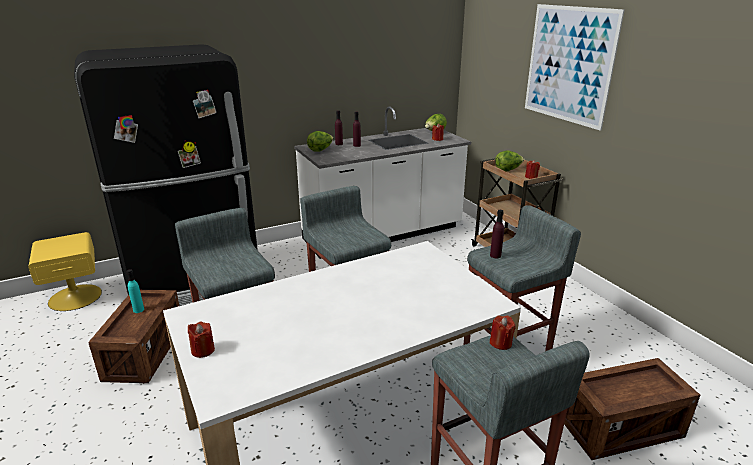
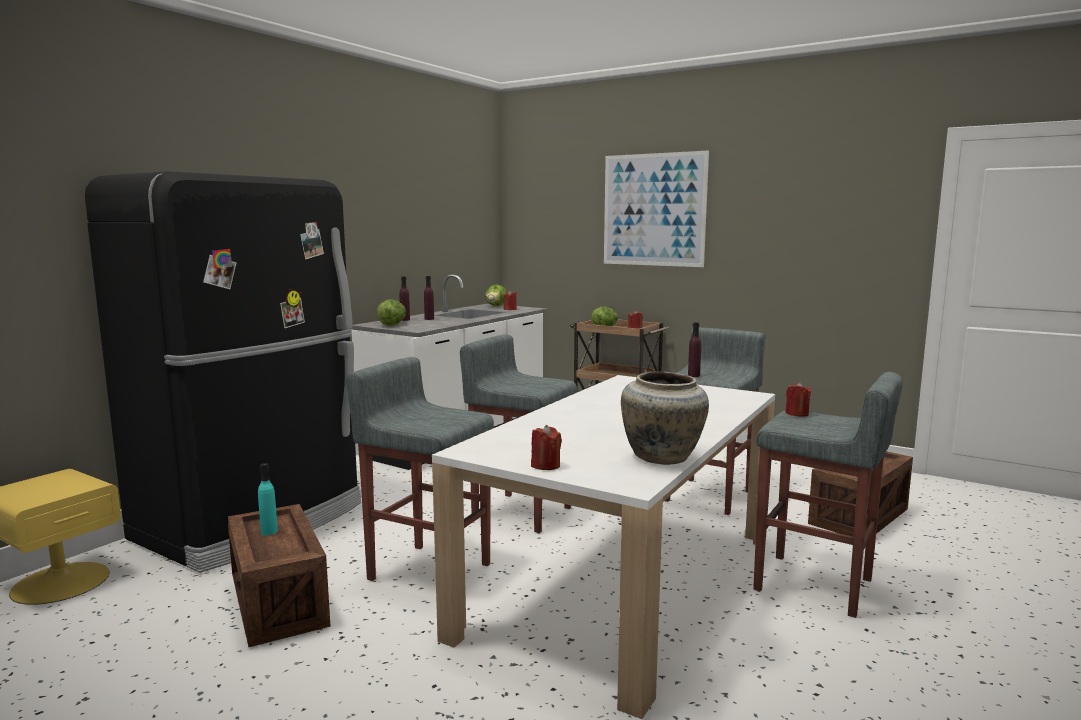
camera: 30 degrees left, 15 degrees down
none -> beige vase [621,371,709,465]

